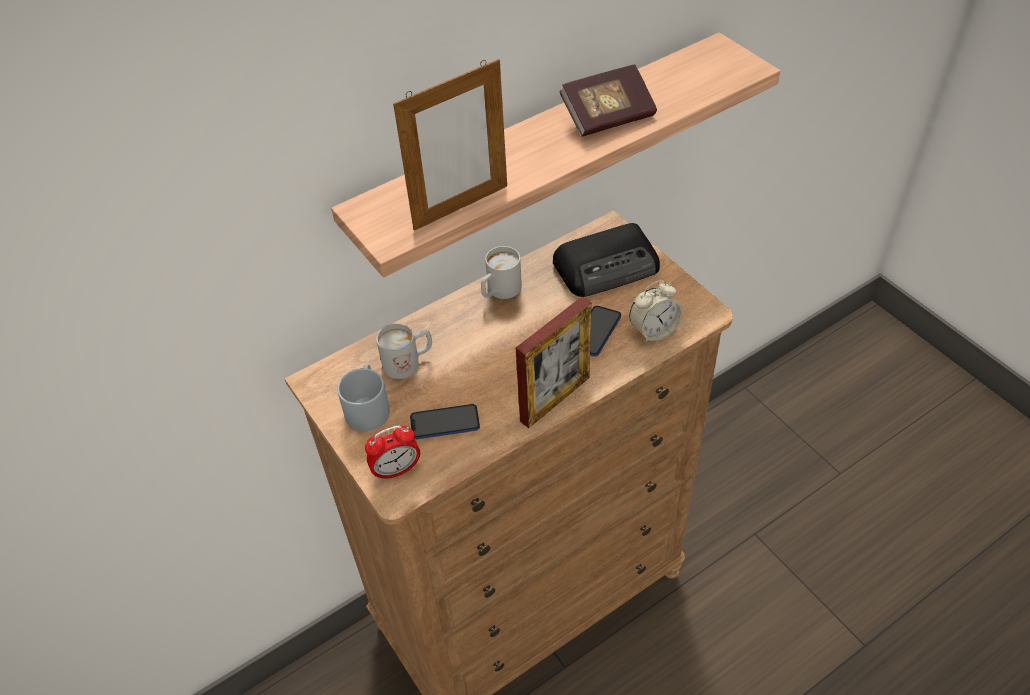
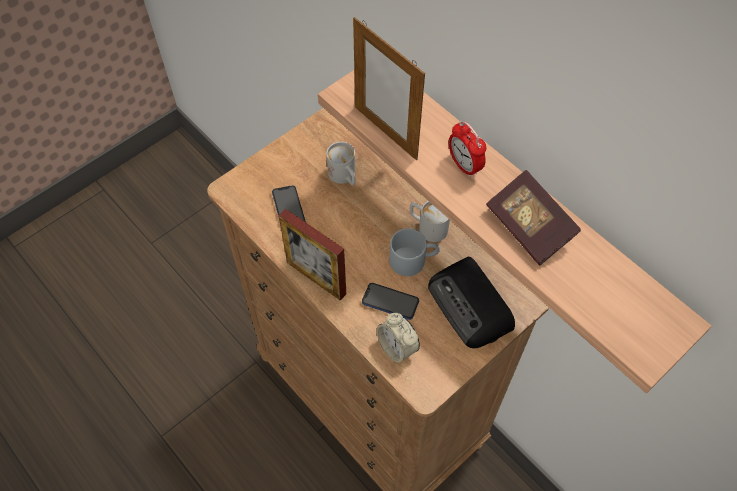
camera: 80 degrees right, 10 degrees up
grey mug [337,364,390,431] -> grey mug moved to [389,228,440,276]
alarm clock [365,426,420,481] -> alarm clock moved to [449,121,486,178]

